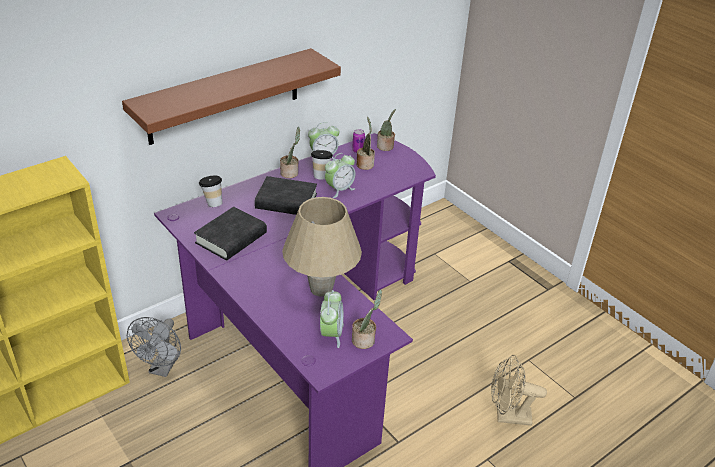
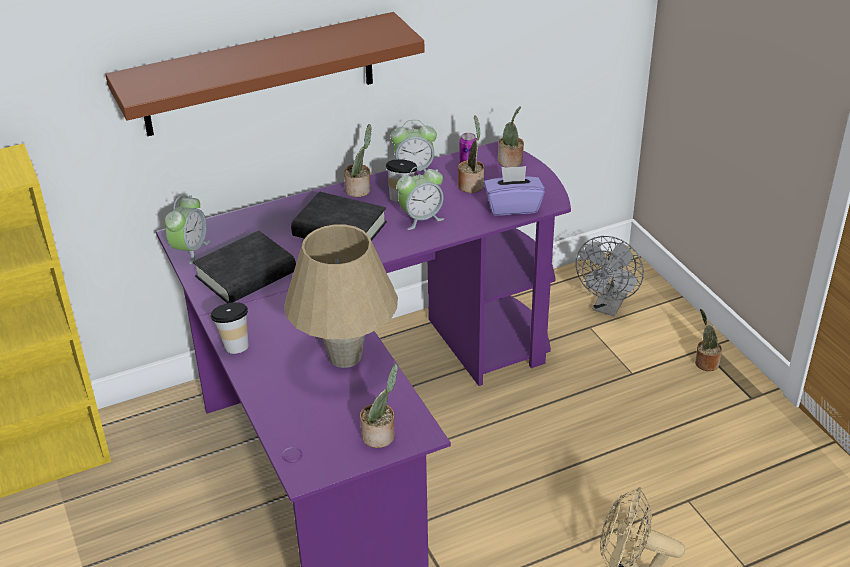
camera: 15 degrees right, 0 degrees up
grey fan [127,317,181,377] -> grey fan moved to [576,236,644,316]
cup [199,176,222,207] -> cup moved to [210,302,249,354]
alarm clock [320,290,344,348] -> alarm clock moved to [164,195,210,264]
none -> purple tissue box [484,166,545,216]
none -> potted plant [695,309,722,371]

